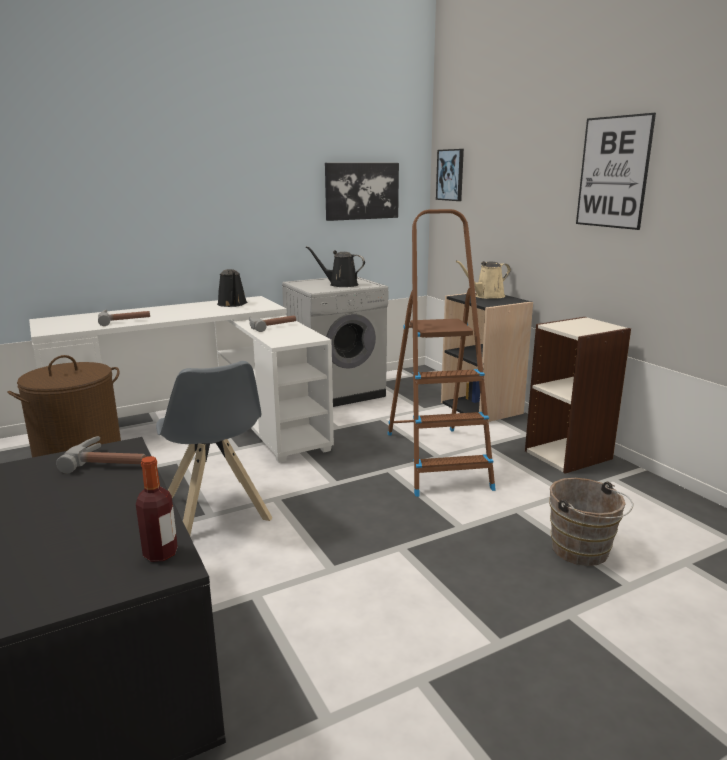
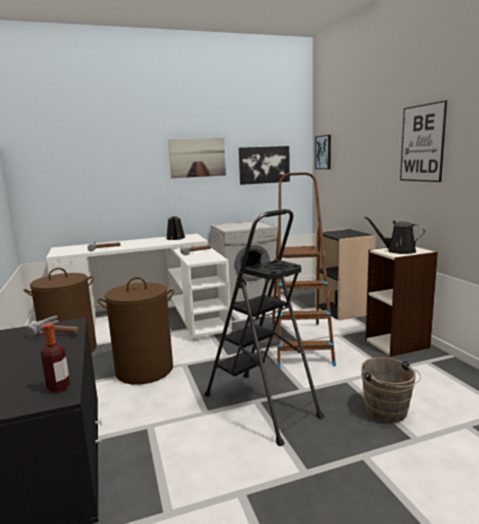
camera: 10 degrees right, 5 degrees down
grey chair [156,361,273,535] -> brown laundry basket [97,277,174,385]
black watering can [306,246,365,287] -> black watering can moved to [365,217,425,254]
beige watering can [456,260,511,299] -> none
none -> picture [168,137,226,178]
none -> step ladder [204,209,324,446]

